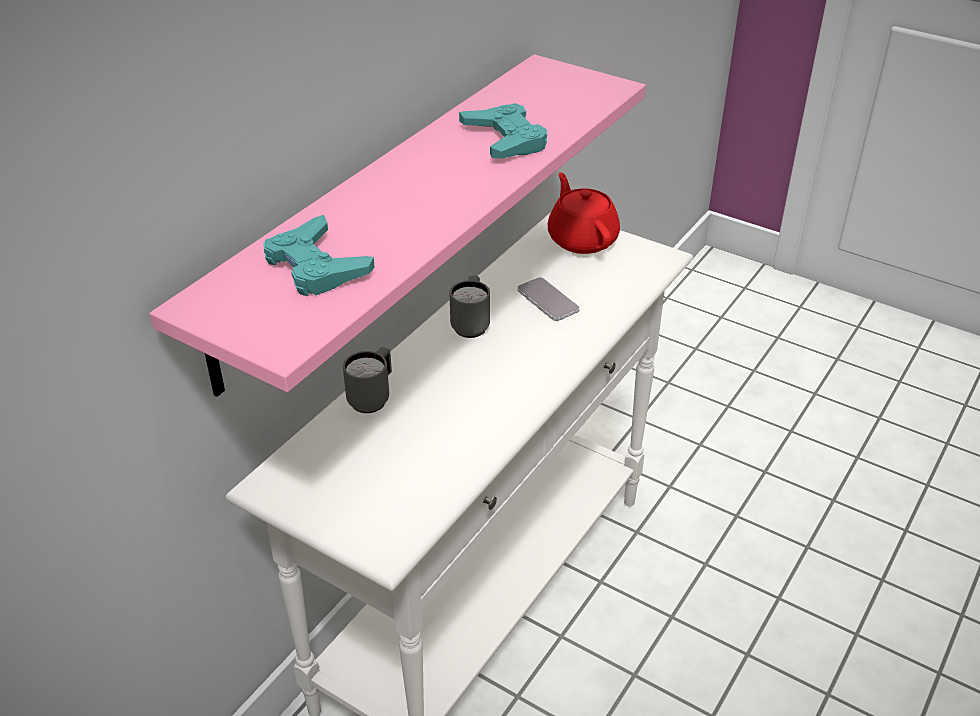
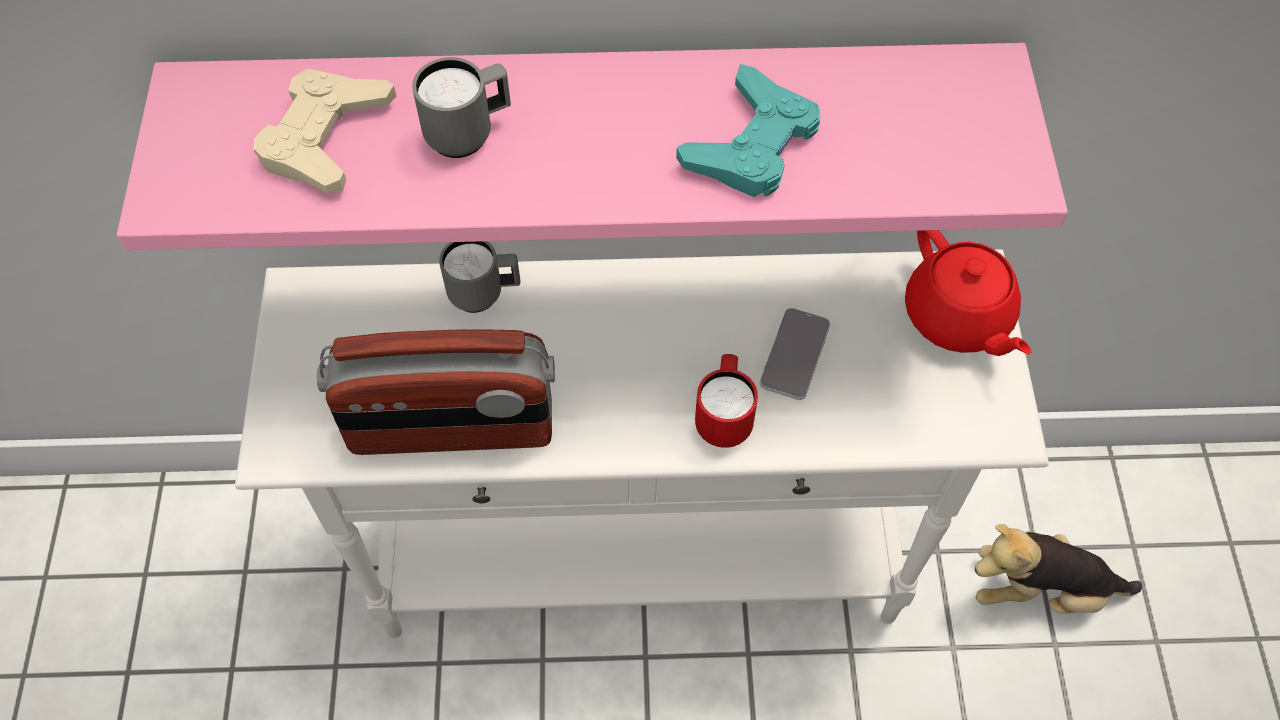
camera: 55 degrees right, 20 degrees up
turquoise game controller [263,215,375,296] -> beige game controller [254,69,396,193]
grey mug [450,276,490,338] -> grey mug moved to [412,57,511,158]
red teapot [548,172,620,254] -> red teapot turned 120 degrees clockwise [905,230,1031,356]
none -> radio [317,329,555,455]
none -> red mug [695,354,758,448]
none -> plush toy [975,524,1142,614]

